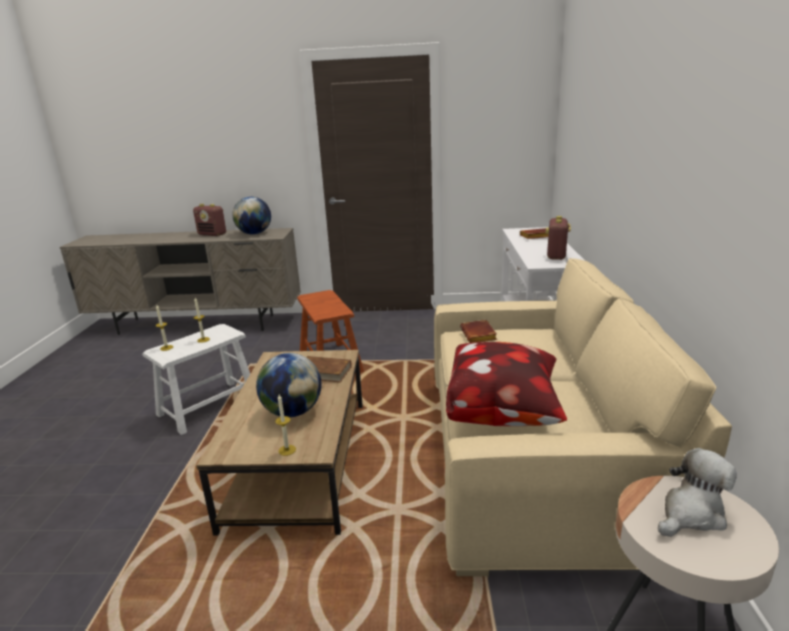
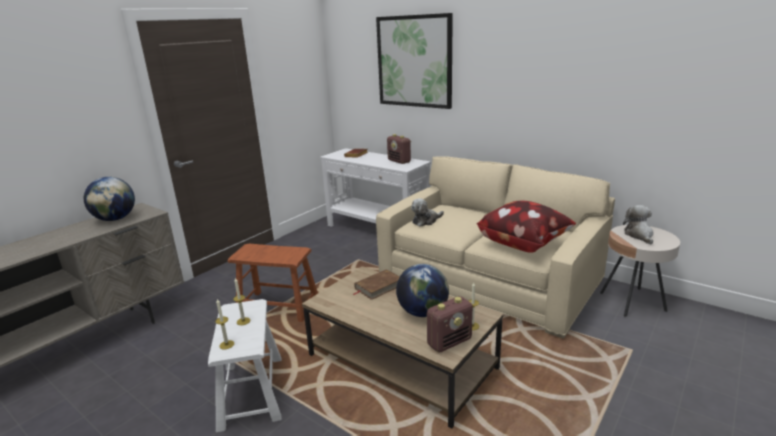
camera: 55 degrees left, 0 degrees up
radio [193,204,226,236] -> radio moved to [427,296,473,353]
brown book [460,319,497,343] -> plush toy [411,198,444,227]
none -> picture [376,13,453,109]

